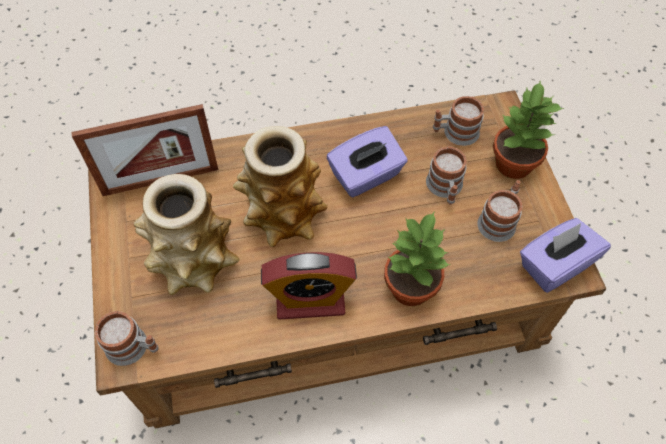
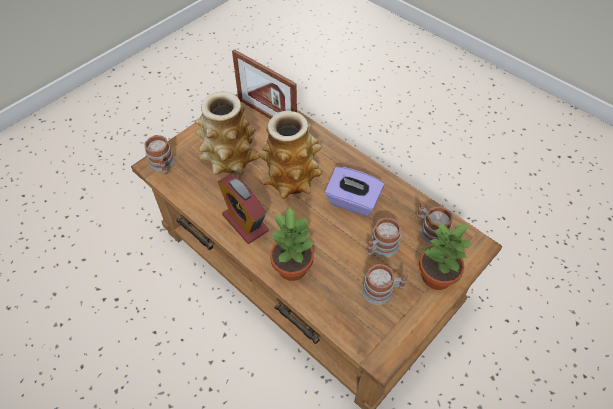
camera: 55 degrees right, 5 degrees down
purple tissue box [520,218,611,293] -> none

